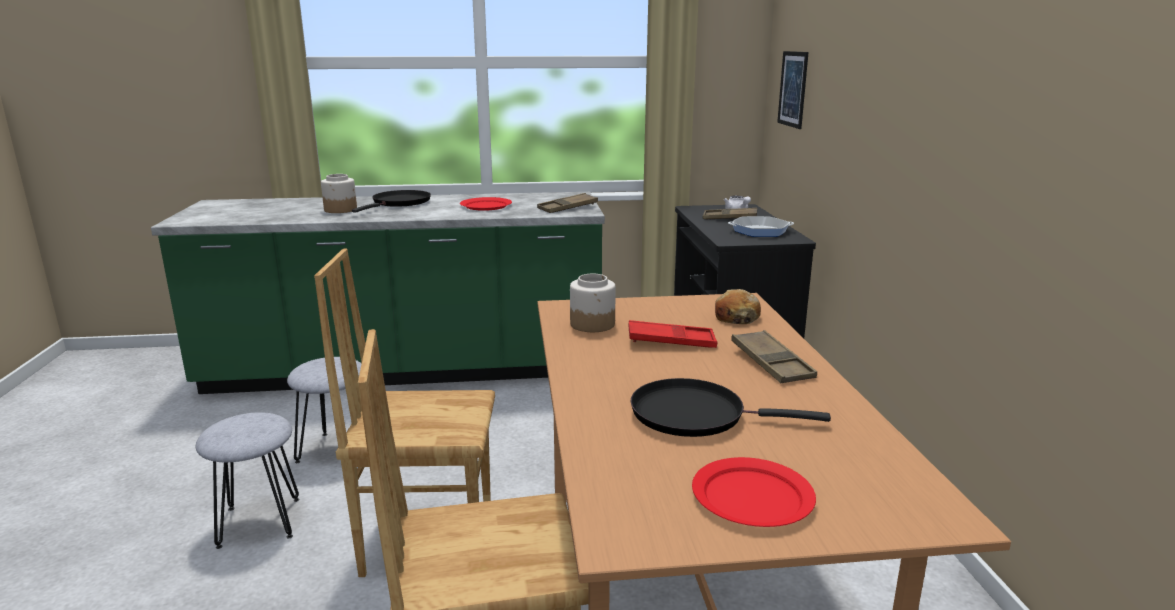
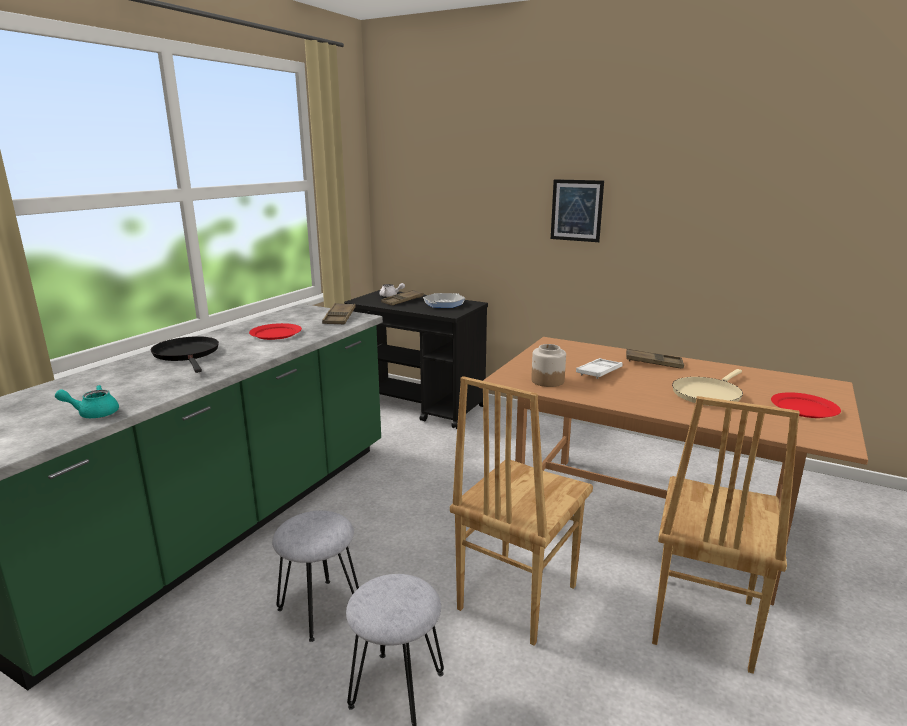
camera: 55 degrees left, 0 degrees up
jar [321,174,357,213] -> none
red tray [629,320,717,348] -> white tray [576,358,623,379]
black frying pan [631,378,831,437] -> beige frying pan [672,369,743,406]
bread [715,289,761,324] -> none
picture [777,51,809,129] -> picture moved to [551,179,604,242]
none -> turquoise teapot [55,385,119,418]

